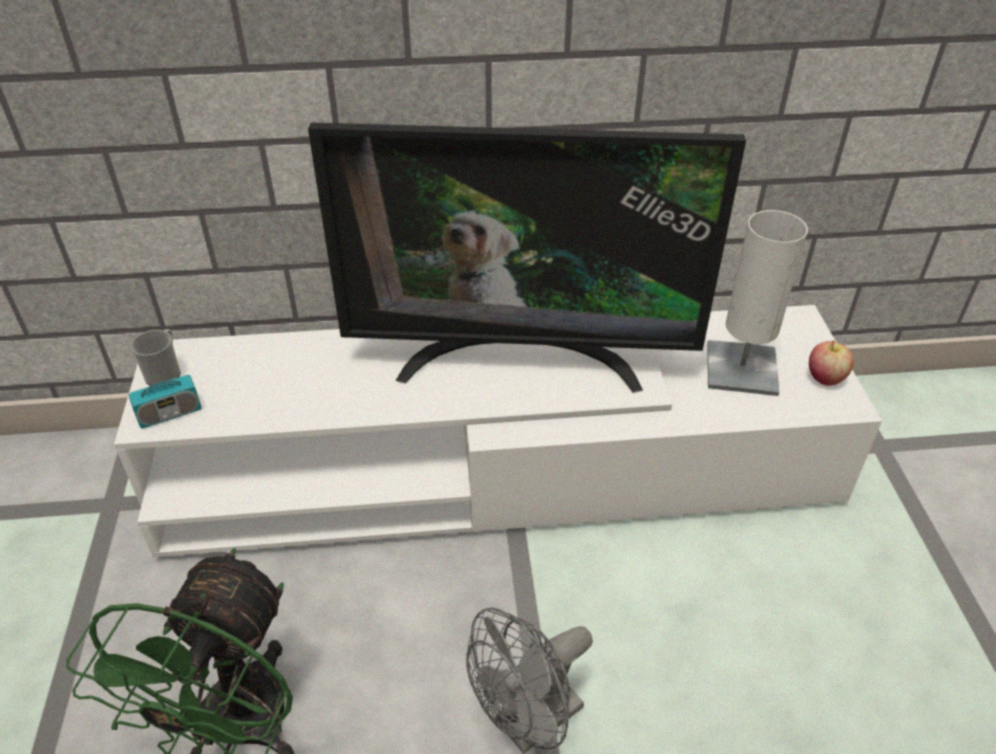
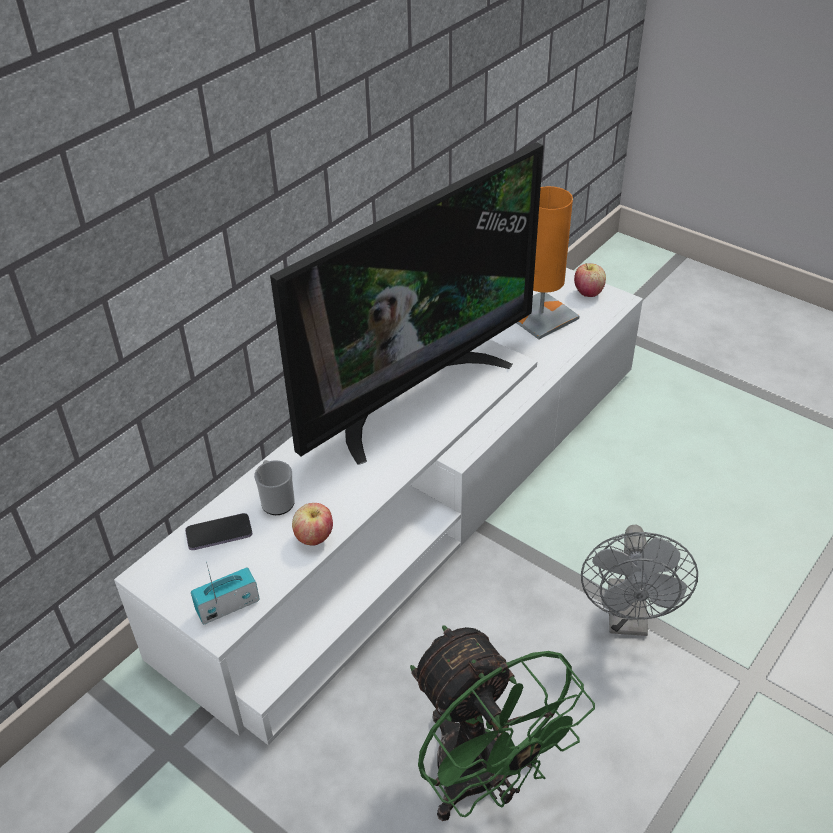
camera: 45 degrees left, 0 degrees up
radio [129,336,202,429] -> radio turned 135 degrees counterclockwise [191,561,260,624]
mug [131,329,180,386] -> mug moved to [254,460,295,515]
white table lamp [707,210,808,396] -> orange table lamp [517,186,580,340]
none -> phone [185,513,252,550]
none -> apple [292,503,333,546]

